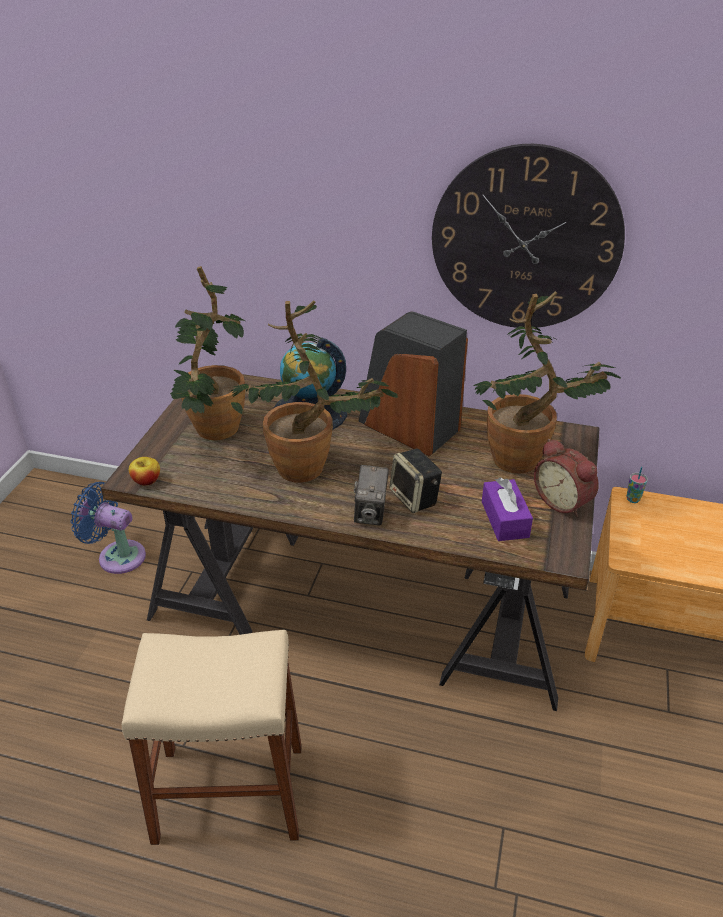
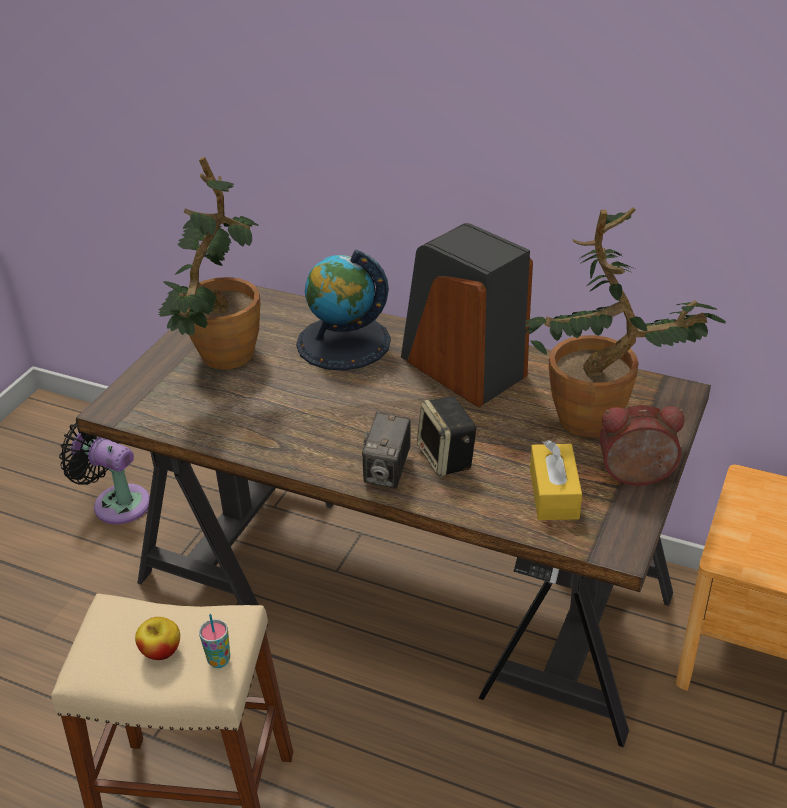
camera: 10 degrees right, 0 degrees up
blue fan [70,482,146,574] -> black fan [59,421,150,524]
apple [129,457,160,486] -> apple moved to [135,617,180,660]
potted plant [231,300,399,483] -> none
wall clock [432,144,625,328] -> none
purple tissue box [482,478,533,541] -> yellow tissue box [530,440,582,520]
alarm clock [534,439,599,517] -> alarm clock turned 120 degrees clockwise [599,405,685,485]
cup [626,467,648,503] -> cup moved to [199,614,230,668]

